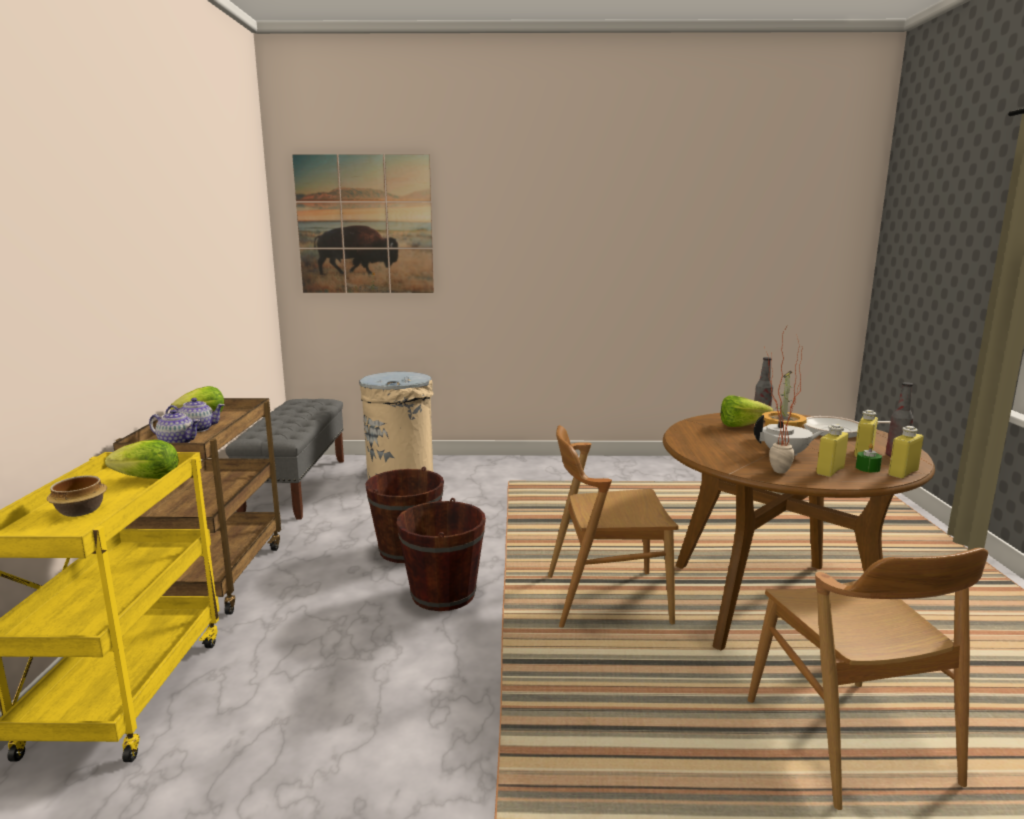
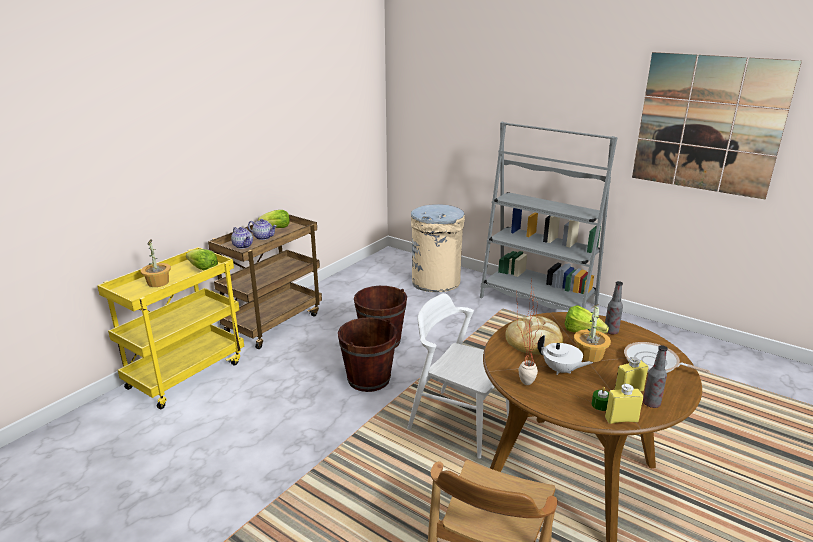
camera: 35 degrees right, 10 degrees up
bowl [47,475,107,517] -> potted plant [141,239,171,287]
grey bench [225,399,344,519] -> none
picture [292,154,434,293] -> picture moved to [632,52,802,199]
brown chair [548,425,679,628] -> white chair [407,293,509,458]
yellow bottle [816,424,848,477] -> none
none -> grey bookcase [480,122,617,310]
none -> bread [505,316,563,355]

